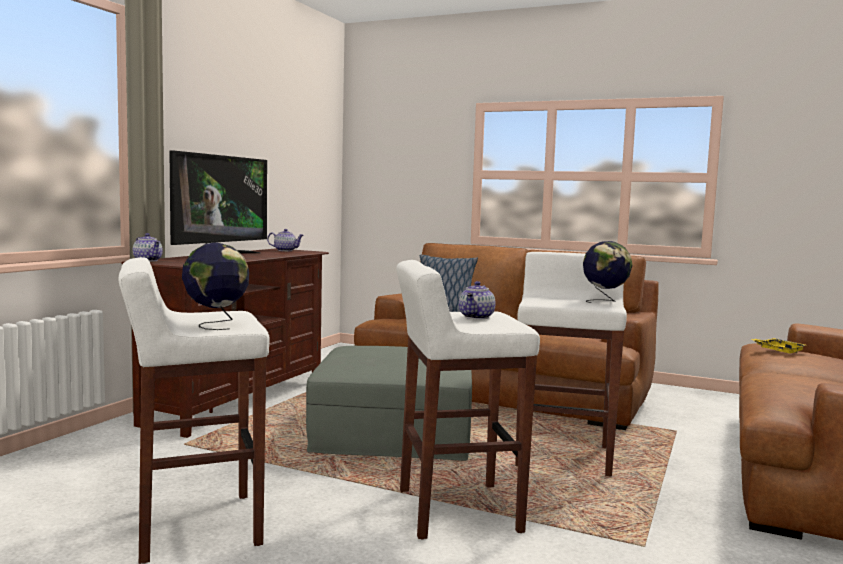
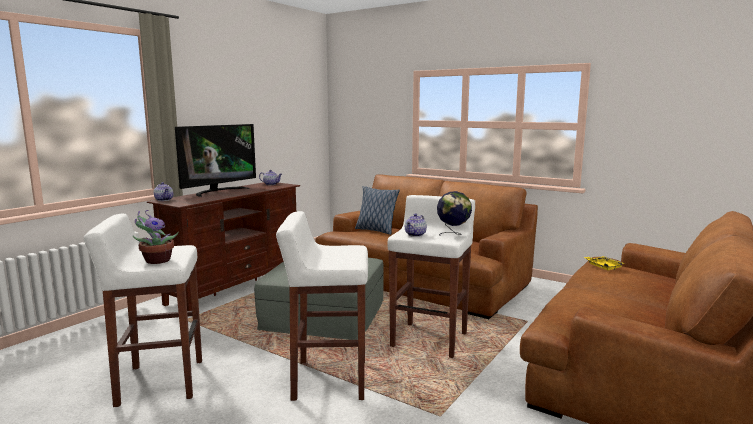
camera: 10 degrees right, 5 degrees up
globe [182,243,249,330] -> potted plant [132,210,179,264]
teapot [459,281,496,319] -> teapot moved to [405,214,427,237]

